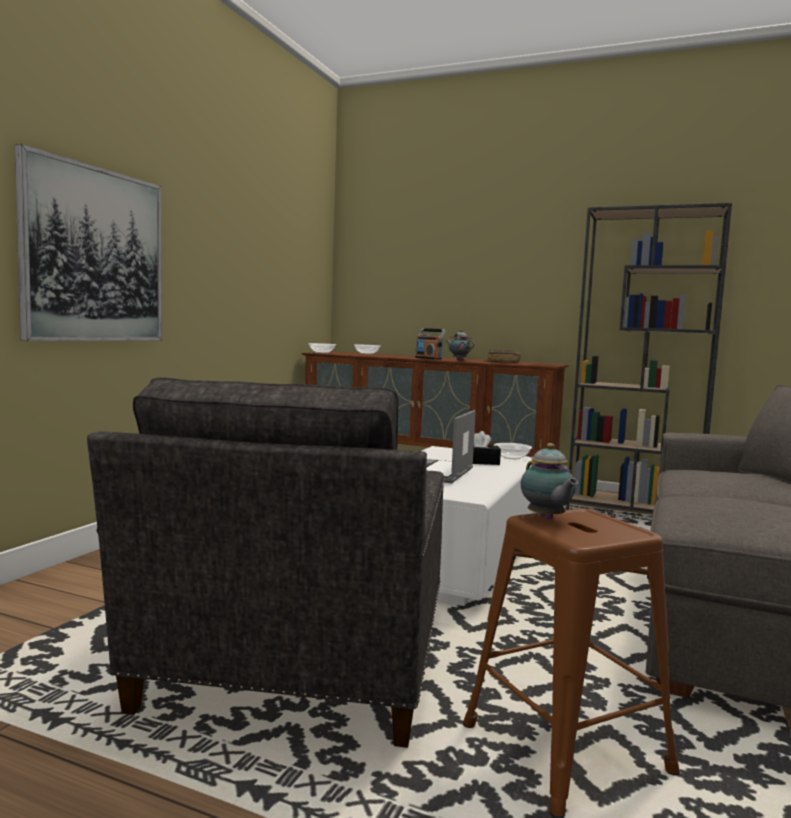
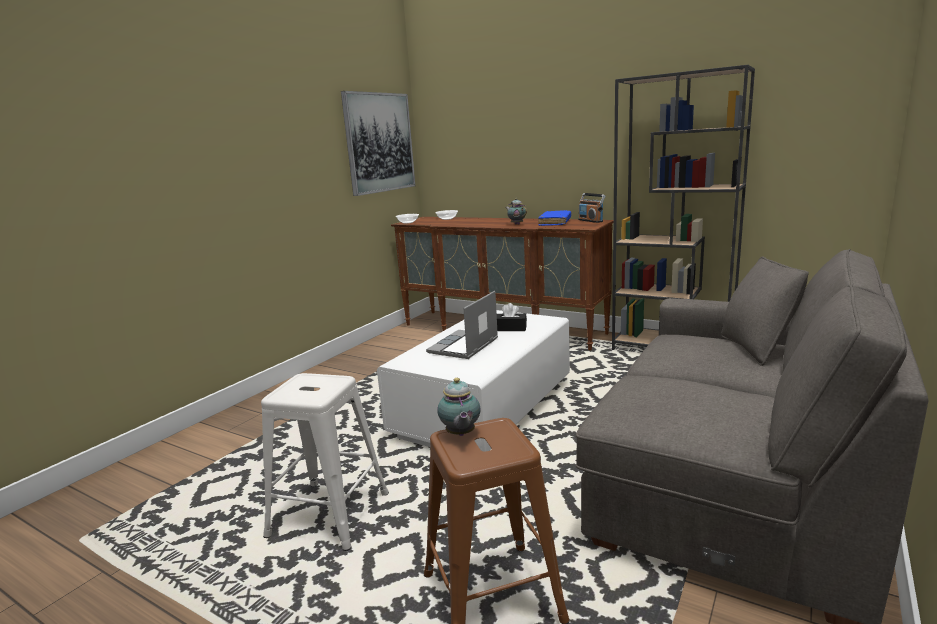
camera: 10 degrees right, 10 degrees up
picture [15,144,162,341] -> picture moved to [341,91,415,196]
grey armchair [87,377,445,748] -> white stool [261,373,389,551]
radio [415,328,446,360] -> radio moved to [578,193,605,223]
brown book [488,350,520,363] -> blue book [538,210,571,226]
bowl [494,443,532,459] -> none

